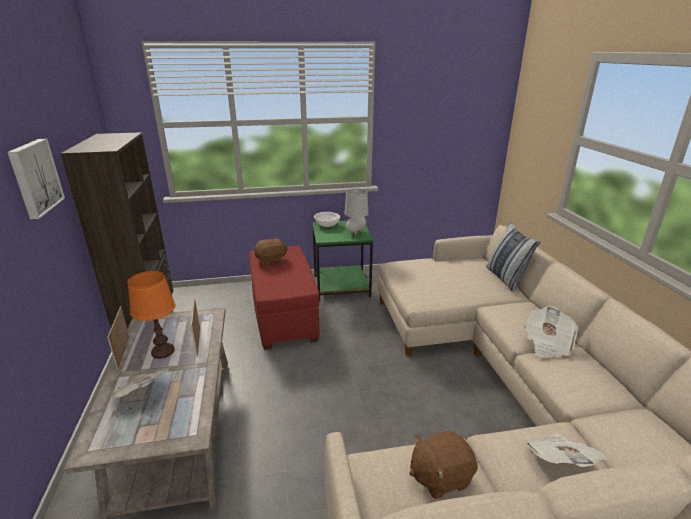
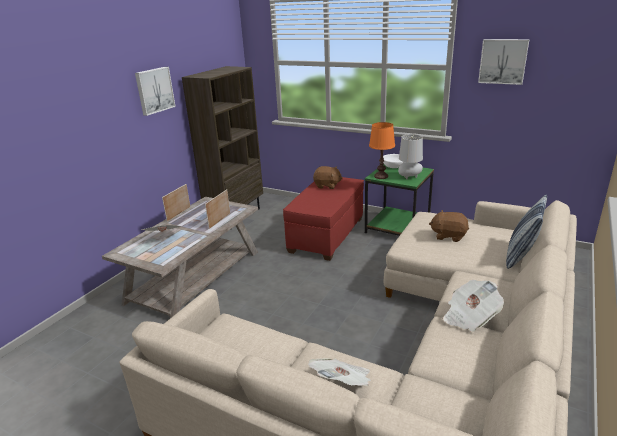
camera: 40 degrees right, 0 degrees up
orange table lamp [127,271,176,359] -> orange table lamp moved to [369,122,395,179]
brown plush toy [410,430,478,499] -> brown plush toy moved to [429,210,469,242]
none -> picture [478,39,529,85]

